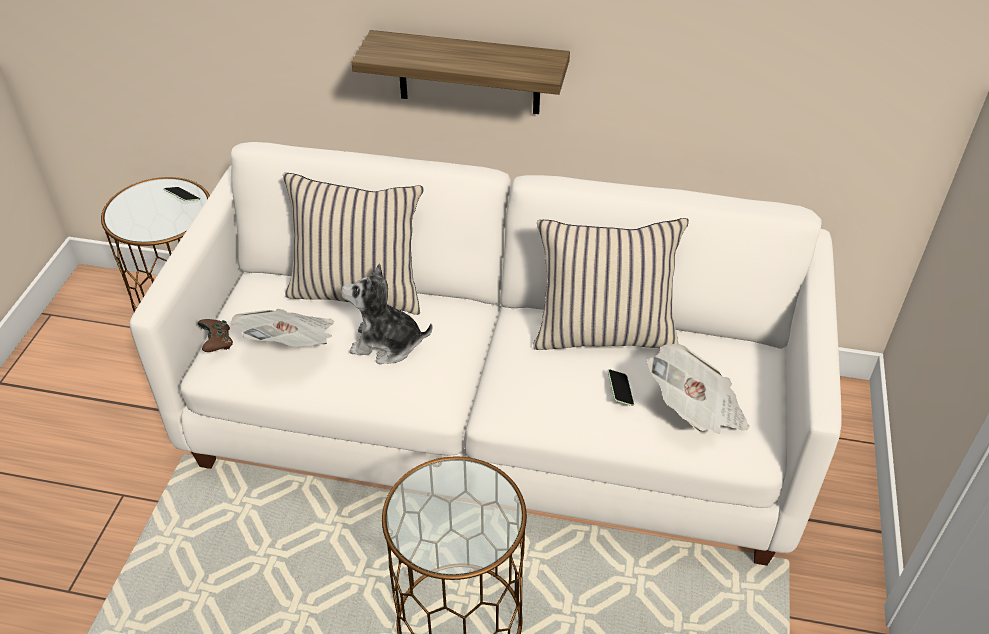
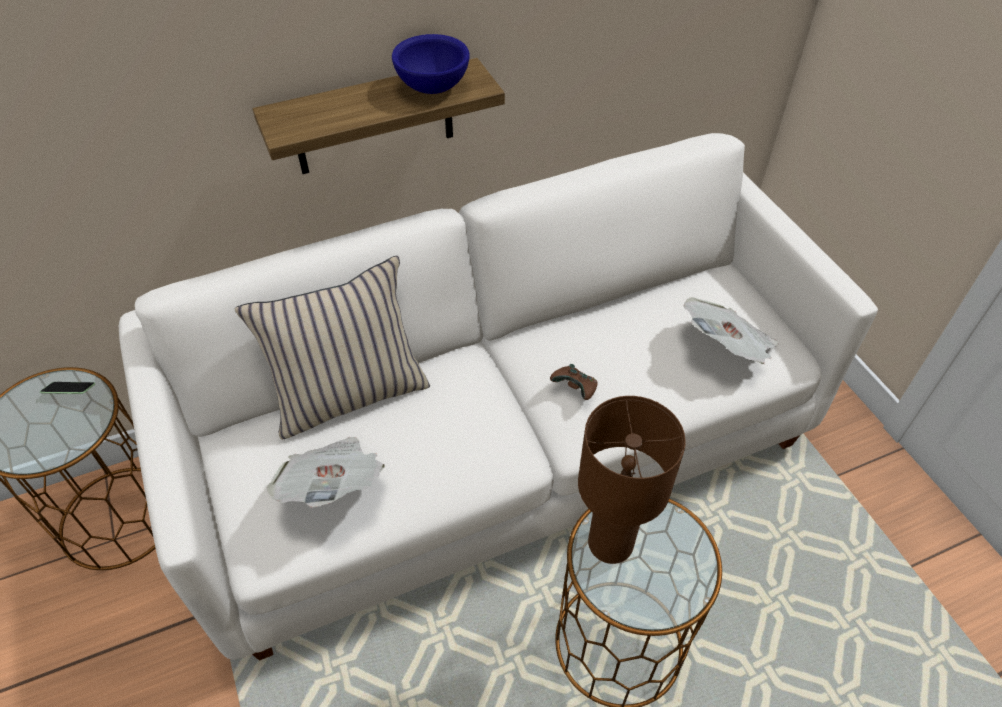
camera: 35 degrees left, 5 degrees up
brown game controller [198,319,233,352] -> brown game controller moved to [550,364,598,400]
plush toy [341,264,433,364] -> none
beige pillow [533,218,689,350] -> none
phone [608,369,634,406] -> none
none -> blue bowl [392,34,470,94]
none -> brown table lamp [578,396,686,564]

